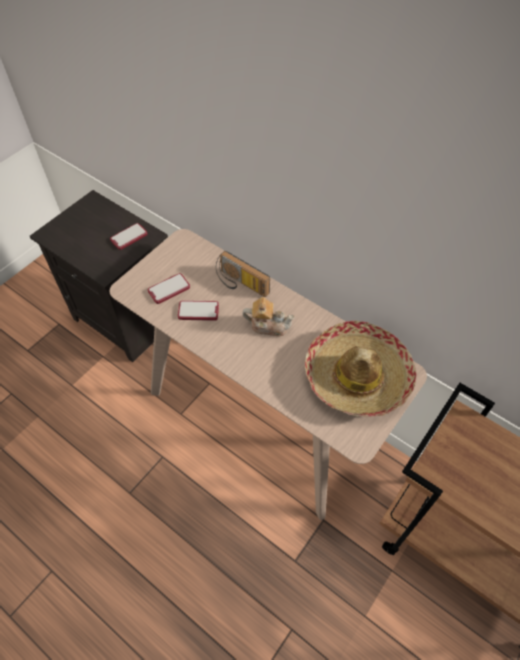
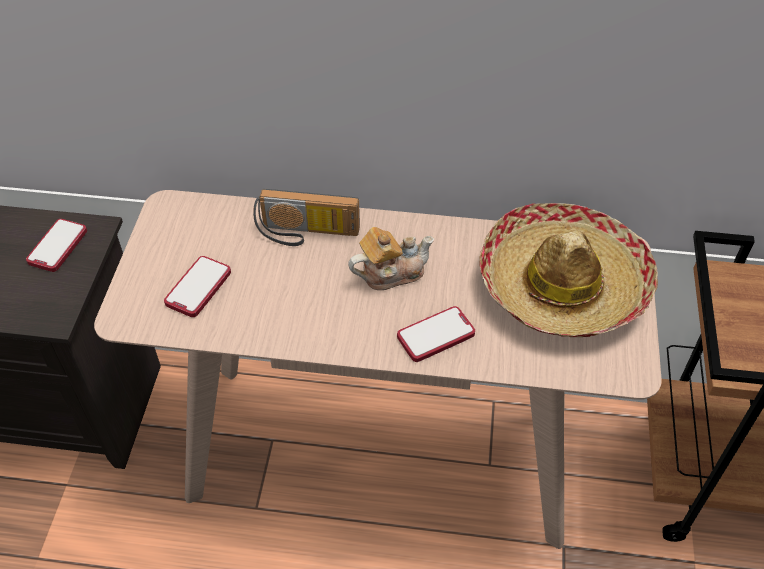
camera: 30 degrees left, 5 degrees down
phone [178,300,219,321] -> phone moved to [397,306,475,362]

